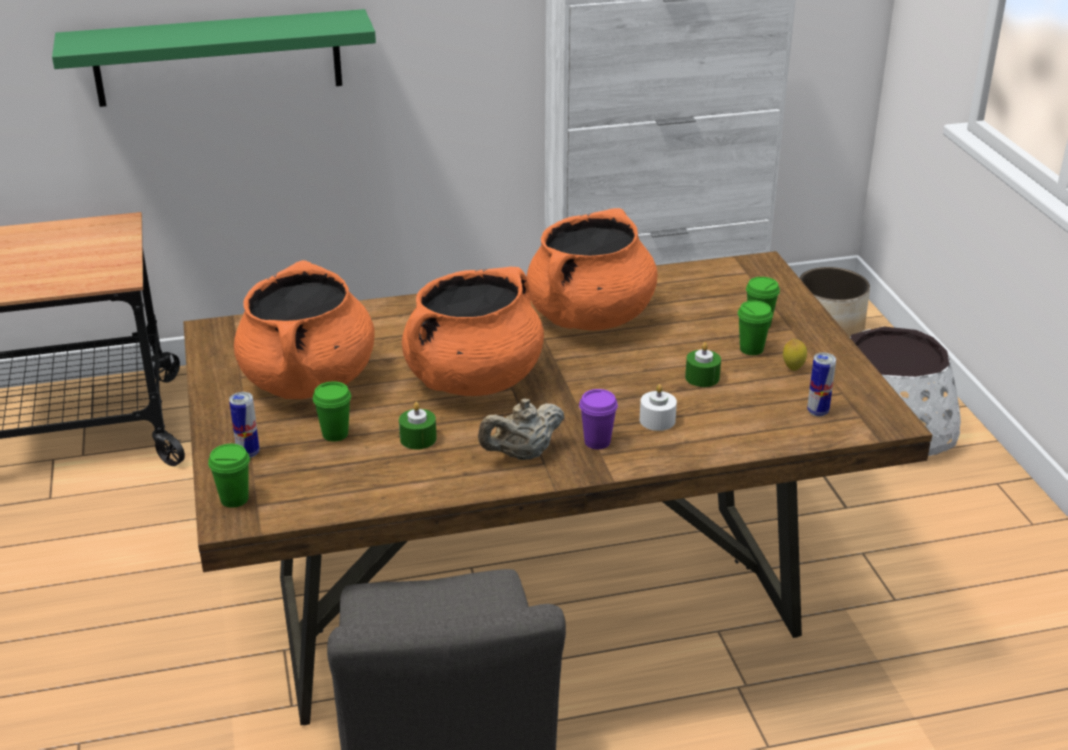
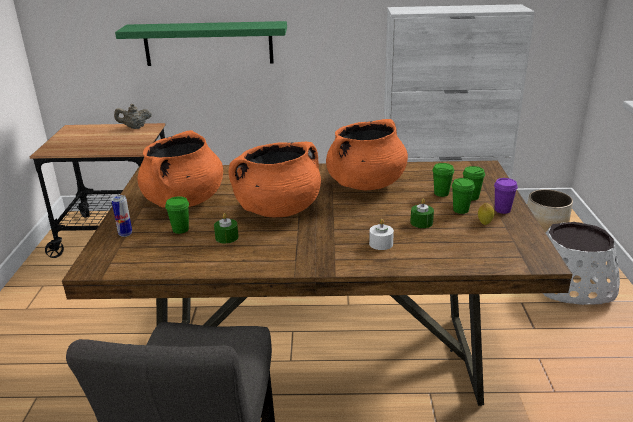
camera: 15 degrees right, 5 degrees down
green cup [208,444,250,508] -> green cup moved to [433,163,454,197]
beige teapot [478,399,564,460] -> beige teapot moved to [114,104,152,129]
purple cup [579,389,618,450] -> purple cup moved to [494,178,518,214]
can [807,353,836,417] -> none

